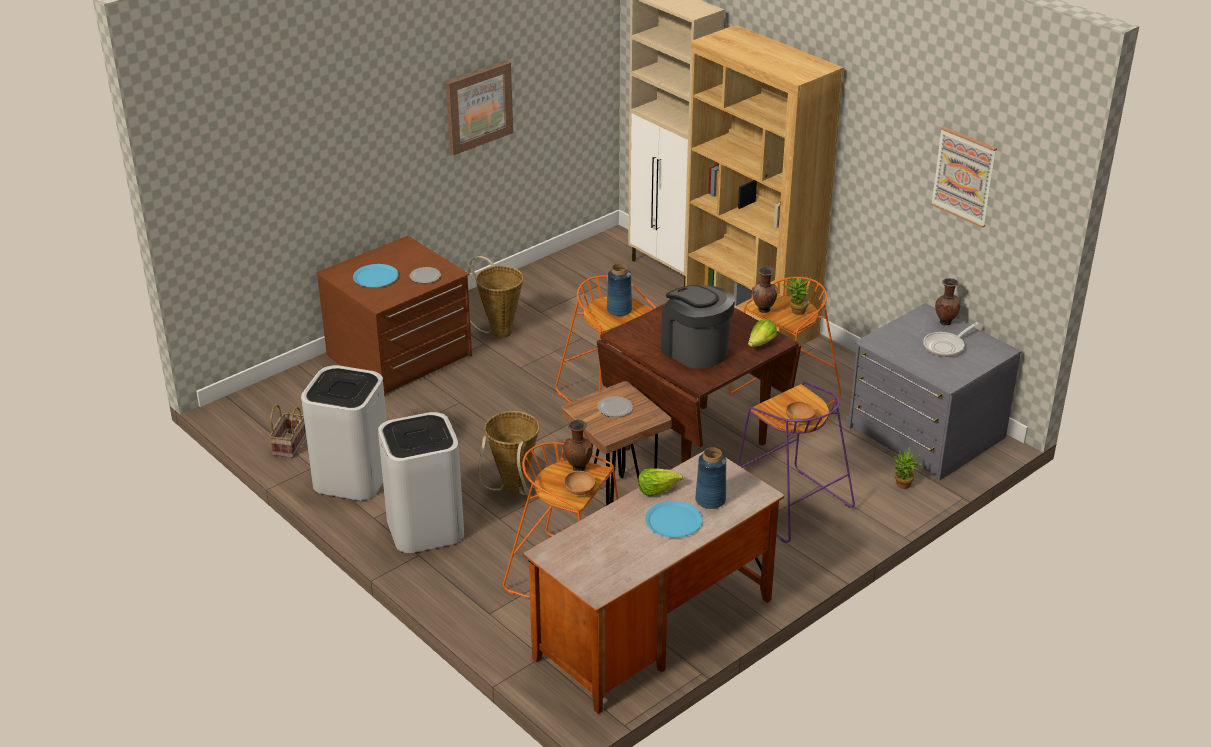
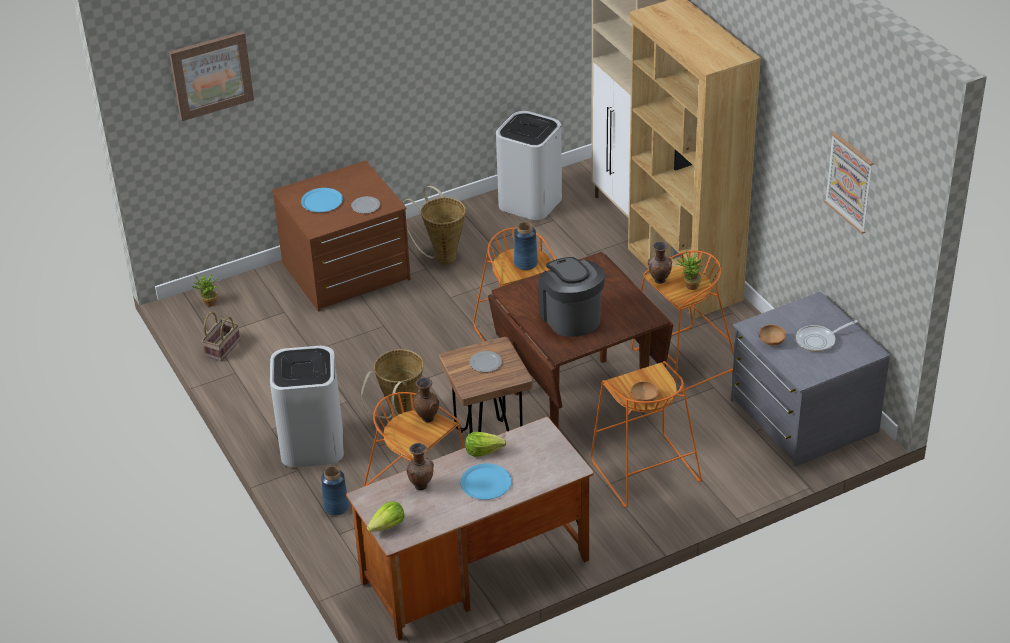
camera: 15 degrees right, 5 degrees up
white trash can [301,365,387,500] -> white trash can moved to [496,111,562,220]
picture [446,61,513,155] -> picture moved to [169,31,254,121]
brown bowl [564,471,595,495] -> brown bowl moved to [759,325,786,346]
blue vase [695,447,726,509] -> blue vase moved to [321,466,349,516]
purple stool [737,382,855,543] -> orange stool [591,361,702,508]
lettuce [748,319,777,347] -> lettuce moved to [367,501,405,532]
potted plant [894,447,921,489] -> potted plant moved to [192,272,217,306]
brown vase [935,278,960,325] -> brown vase moved to [407,443,434,490]

